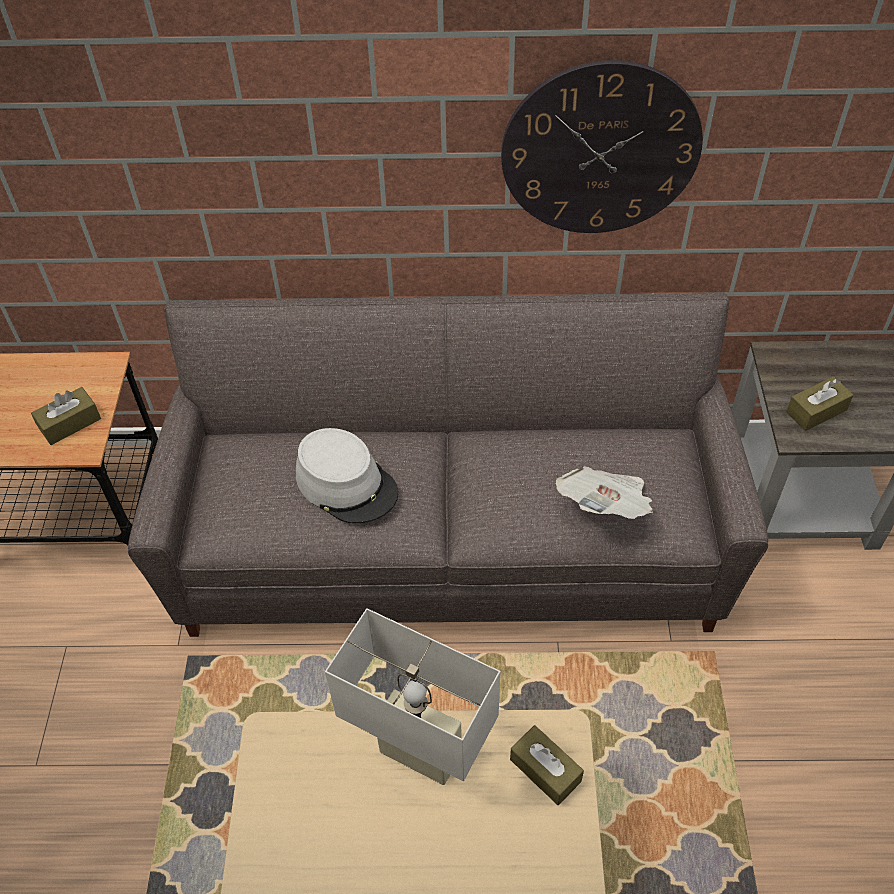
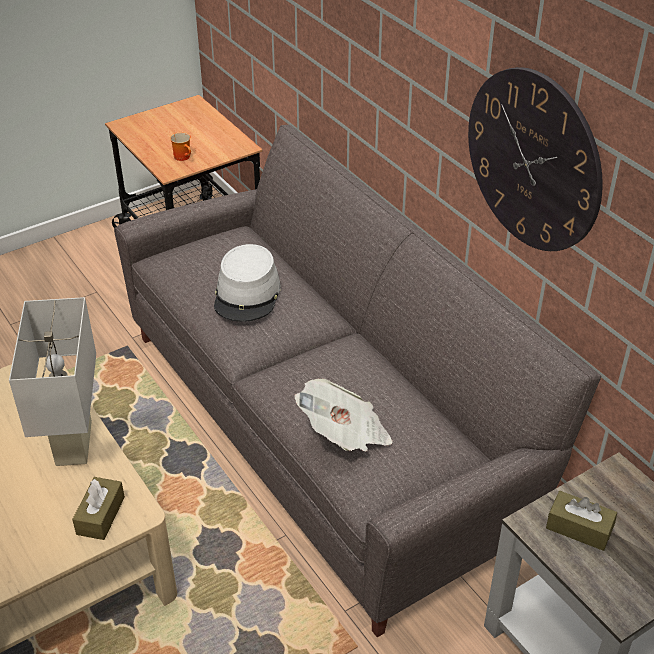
camera: 55 degrees right, 10 degrees down
brown tissue box [31,387,101,445] -> mug [170,132,191,161]

